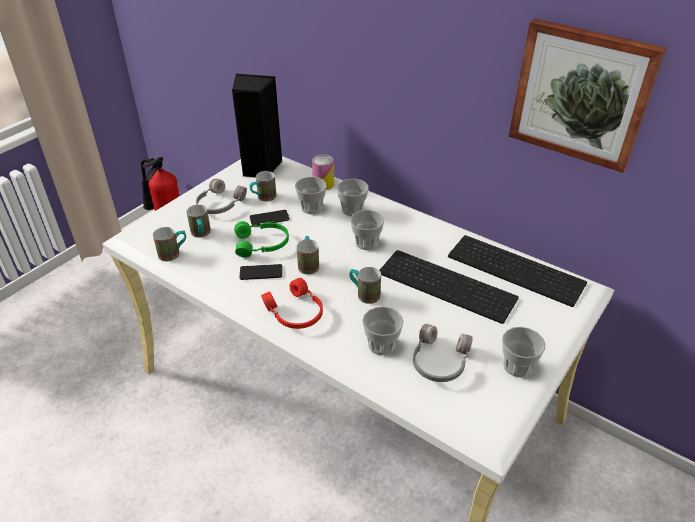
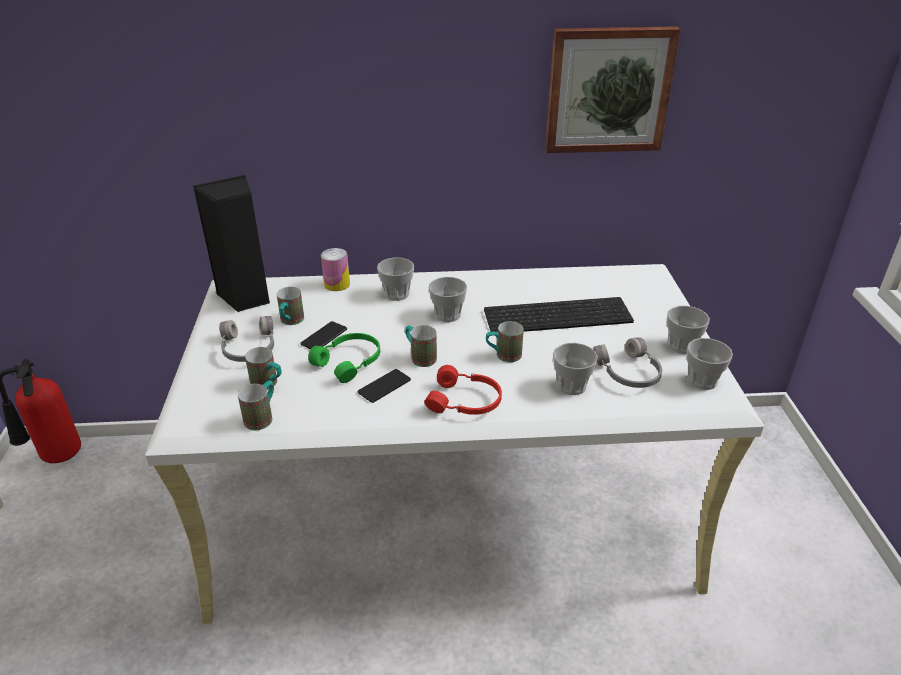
camera: 40 degrees left, 5 degrees down
cup [295,177,326,214] -> cup moved to [686,338,733,390]
keyboard [448,235,587,307] -> none

